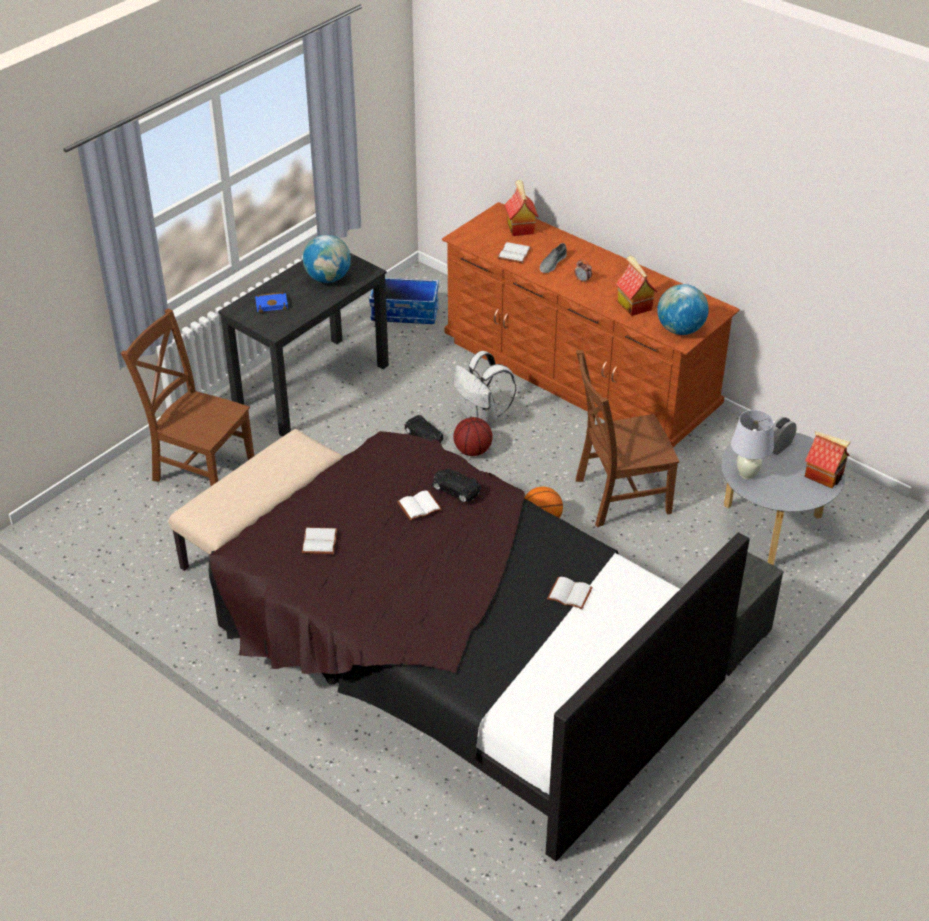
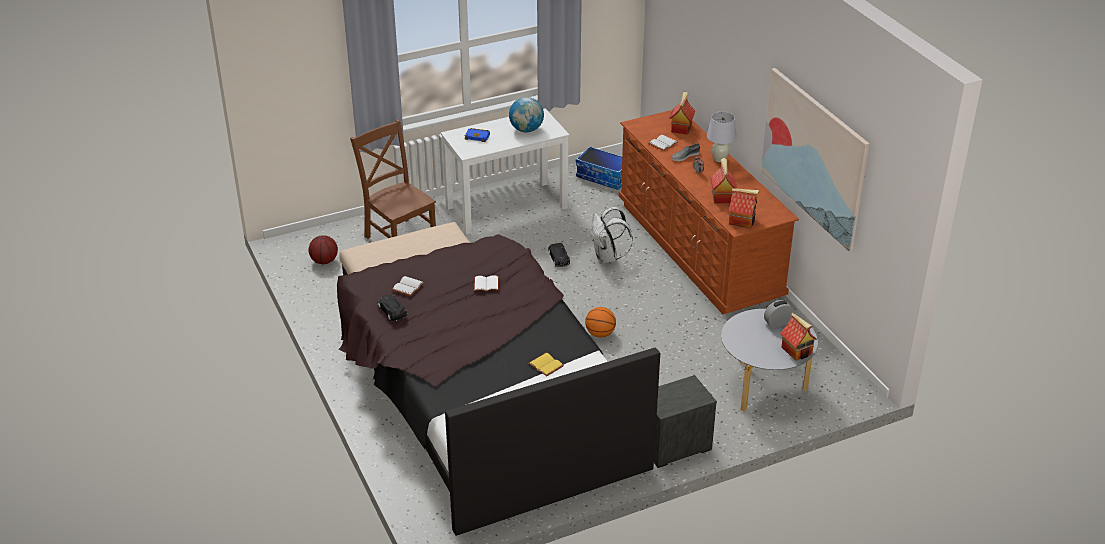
camera: 25 degrees right, 5 degrees down
black desk [218,253,389,436] -> white desk [441,108,570,235]
black toy car [432,469,481,503] -> black toy car moved to [377,295,407,321]
basketball [453,417,492,456] -> basketball moved to [309,236,338,264]
white book [547,577,593,609] -> yellow book [528,353,564,377]
brown chair [576,350,679,527] -> none
globe [657,284,709,335] -> toy house [729,188,759,228]
white table lamp [731,410,774,479] -> white table lamp moved to [707,112,736,162]
none -> picture [761,68,869,251]

